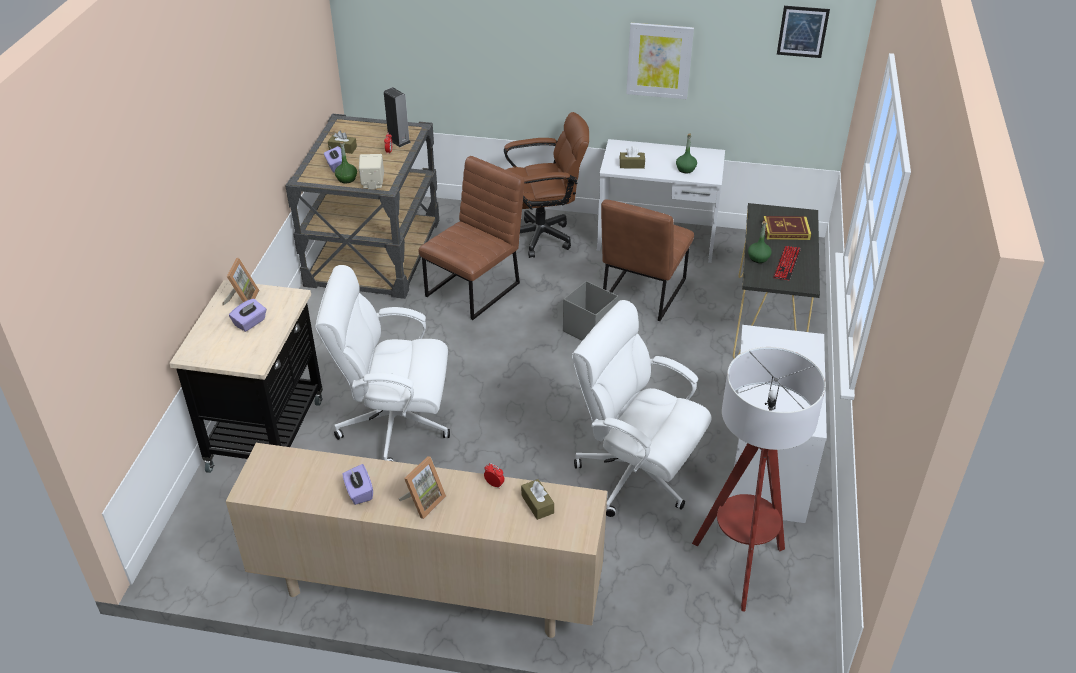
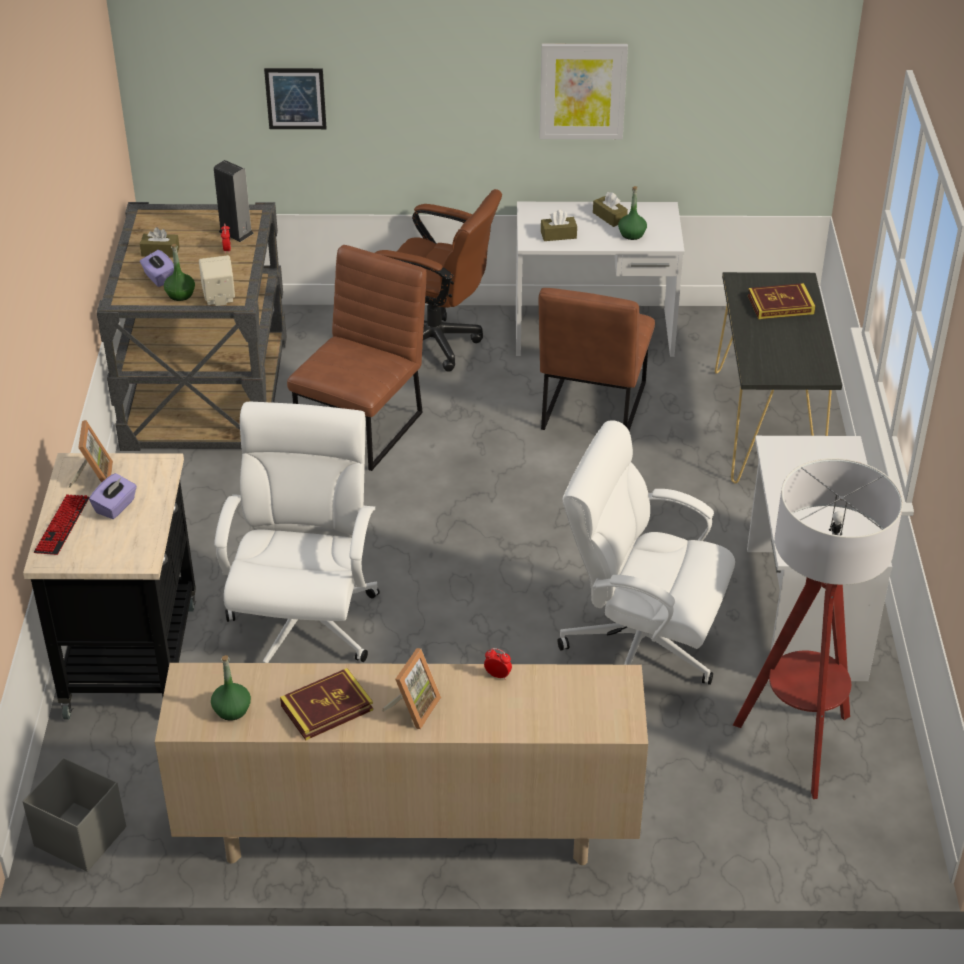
camera: 10 degrees left, 0 degrees up
white office chair [316,265,450,461] -> white office chair turned 105 degrees clockwise [214,402,380,663]
purple tissue box [342,464,373,505] -> book [280,668,373,740]
brown office chair [504,112,589,258] -> brown office chair turned 45 degrees clockwise [375,189,502,372]
brown tissue box [521,479,554,520] -> brown tissue box moved to [593,192,628,227]
grey storage box [563,281,618,341] -> grey storage box moved to [23,758,126,872]
green bottle [748,221,772,263] -> green bottle moved to [211,655,251,721]
keyboard [773,246,801,280] -> keyboard moved to [34,494,89,555]
picture [777,6,830,58] -> picture moved to [264,68,327,129]

